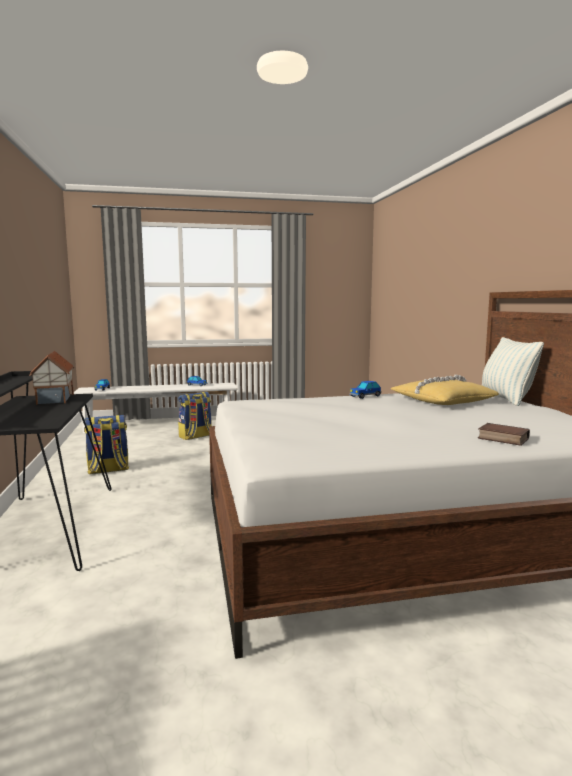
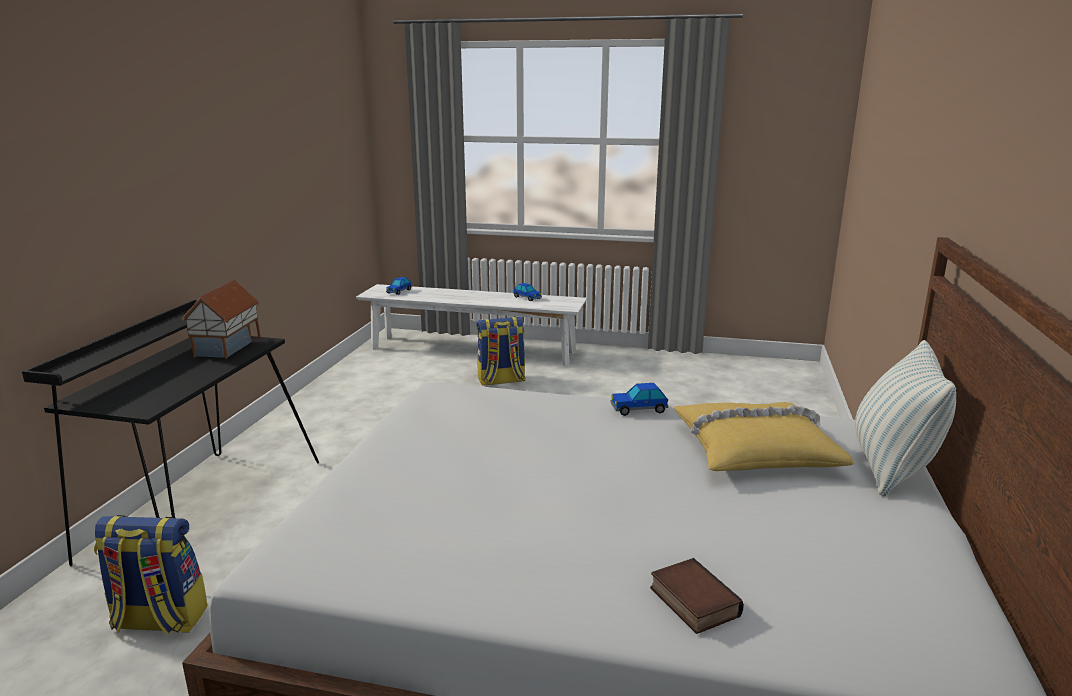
camera: 25 degrees right, 10 degrees up
backpack [84,415,129,474] -> backpack moved to [94,515,207,635]

